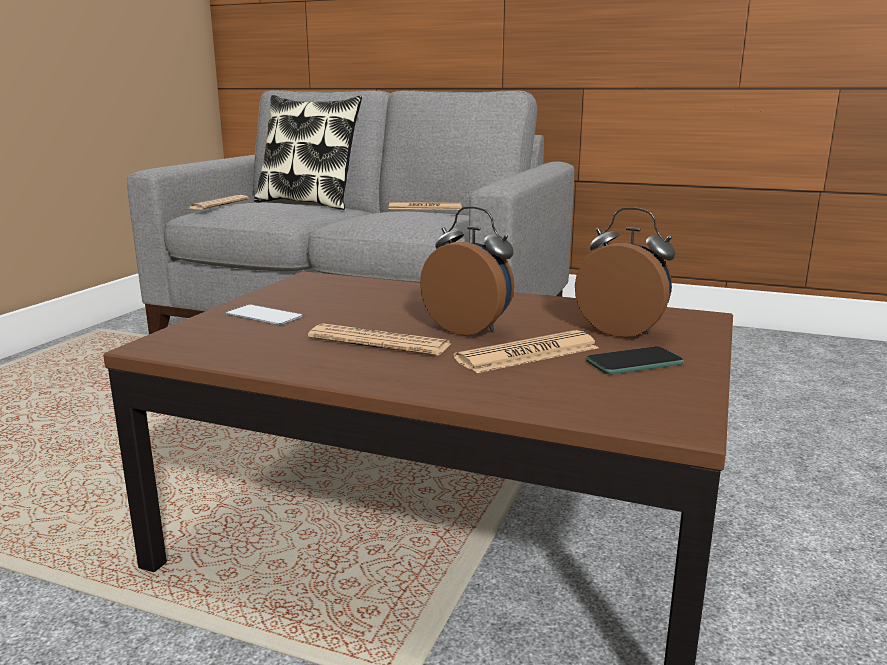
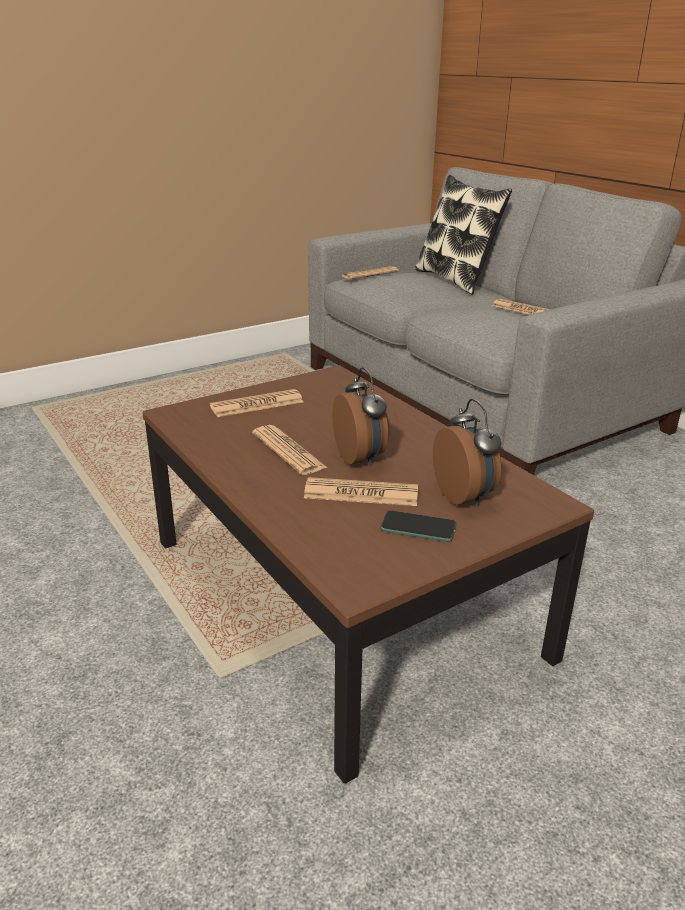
camera: 35 degrees right, 10 degrees up
phone [225,304,303,325] -> newspaper [210,389,303,417]

